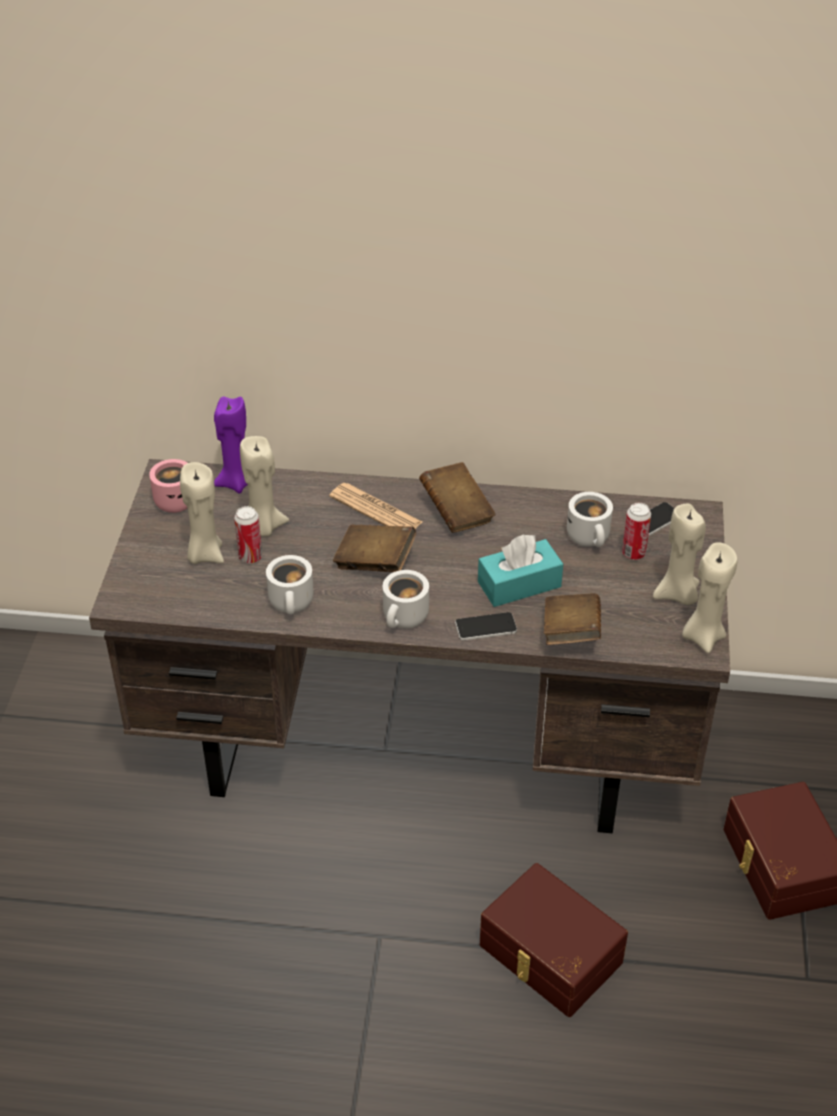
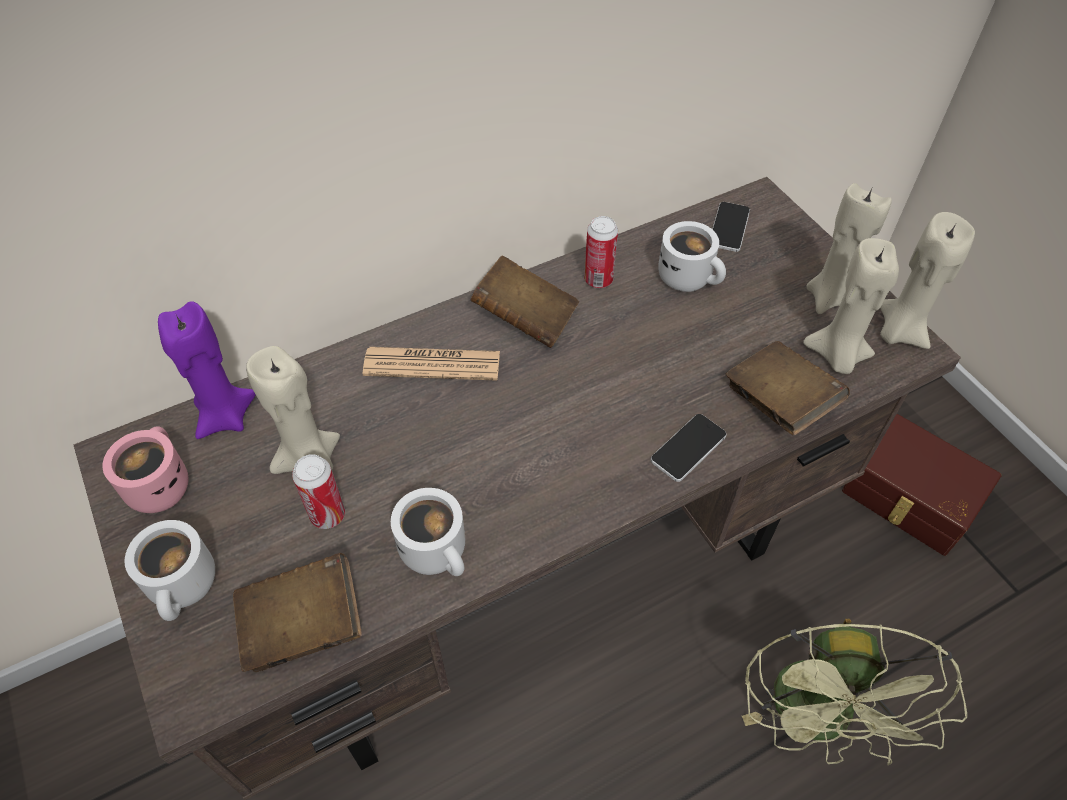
camera: 35 degrees left, 10 degrees up
beige candle [180,462,224,564] -> beige candle moved to [803,238,899,374]
brown book [333,525,416,572] -> brown book moved to [233,553,362,672]
white mug [383,570,429,628] -> white mug moved to [125,520,215,621]
turquoise tissue box [478,534,563,607] -> none
brown storage box [480,863,628,1017] -> green fan [742,619,967,765]
can [622,503,651,560] -> can moved to [584,216,618,288]

